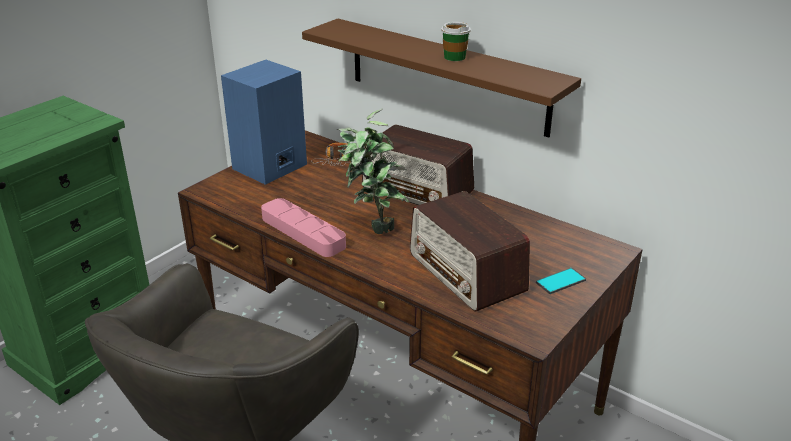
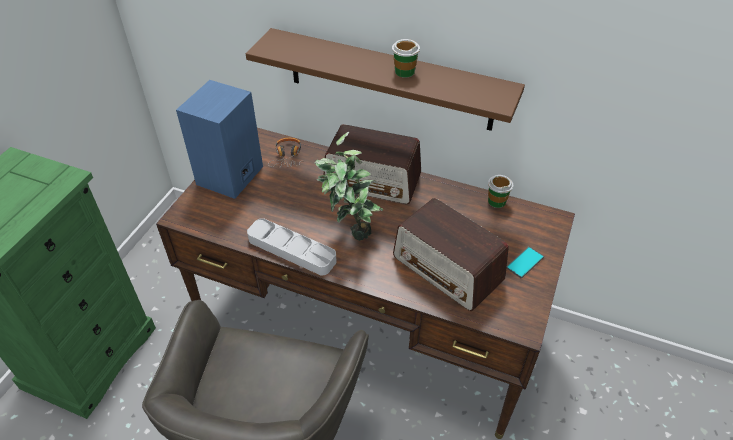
camera: 15 degrees left, 15 degrees up
pink tray [261,198,346,257] -> grey tray [247,218,337,275]
none -> cup [488,175,513,208]

